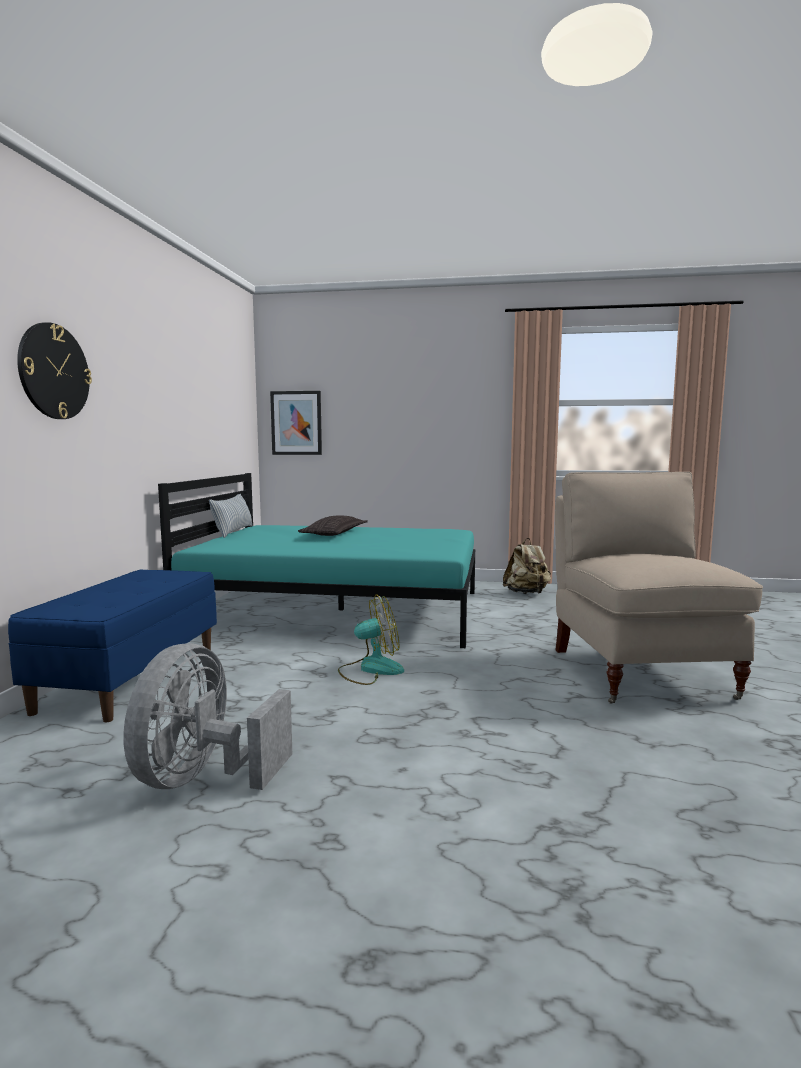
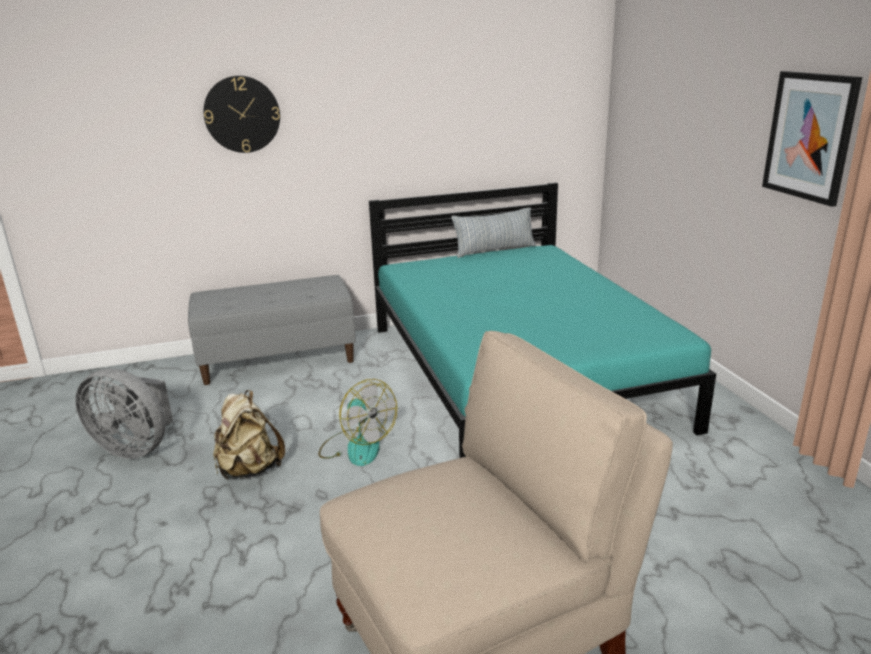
camera: 65 degrees right, 15 degrees up
blue bench [8,569,217,722] -> grey bench [188,275,356,385]
grey fan [123,643,292,790] -> grey fan turned 150 degrees counterclockwise [75,368,173,459]
picture [270,391,322,455] -> picture moved to [762,71,862,207]
pillow [298,515,368,536] -> none
beige backpack [503,538,551,594] -> beige backpack moved to [213,390,285,480]

